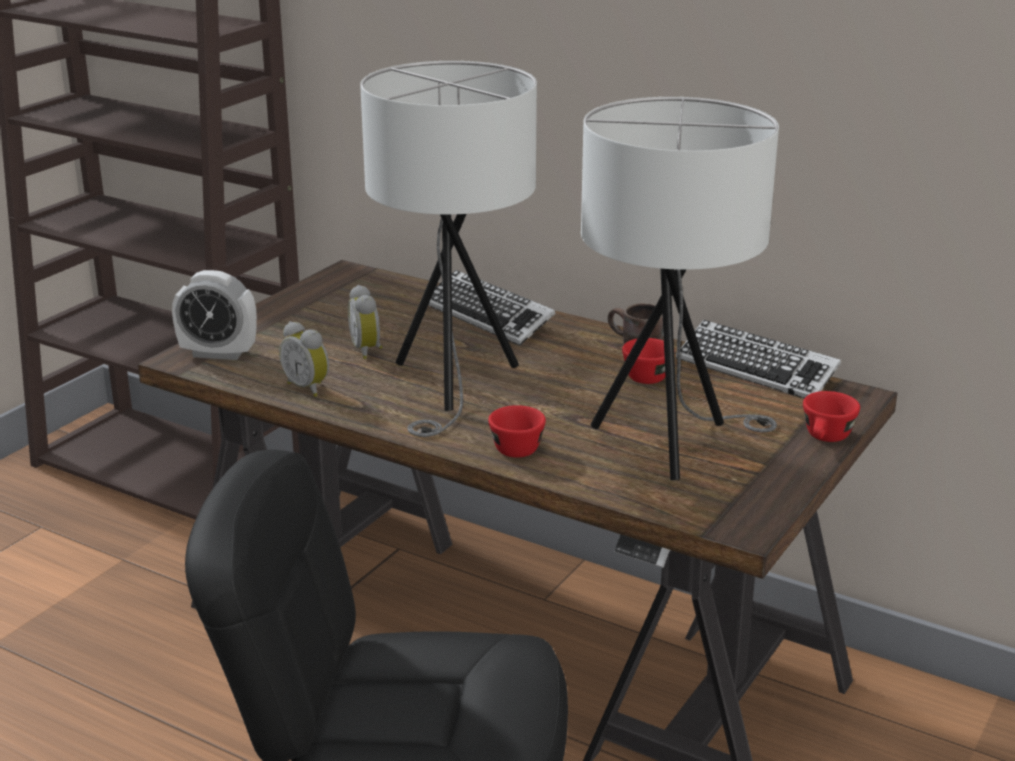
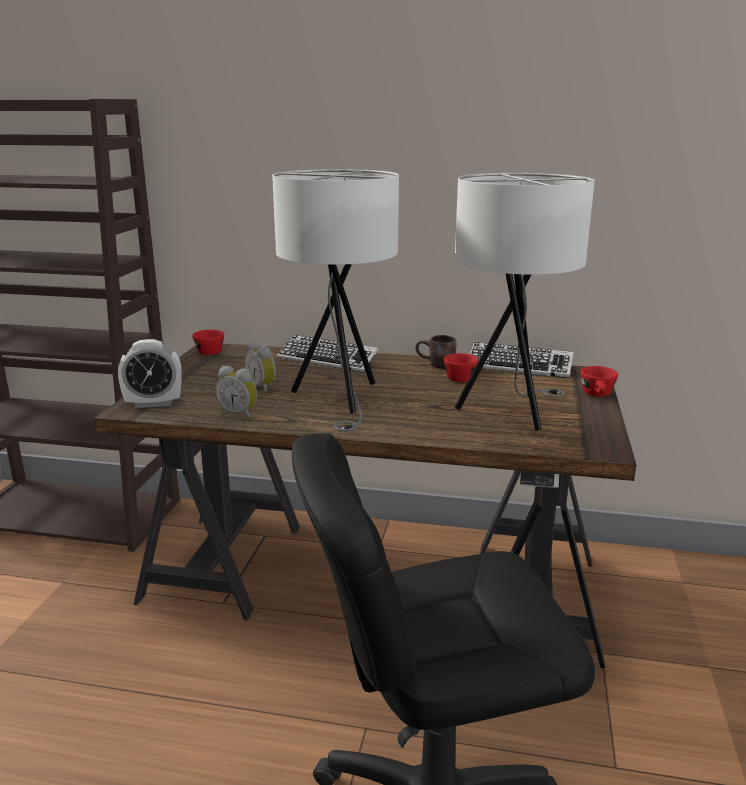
camera: 20 degrees left, 5 degrees down
red cup [488,405,546,458] -> red cup moved to [192,330,224,355]

